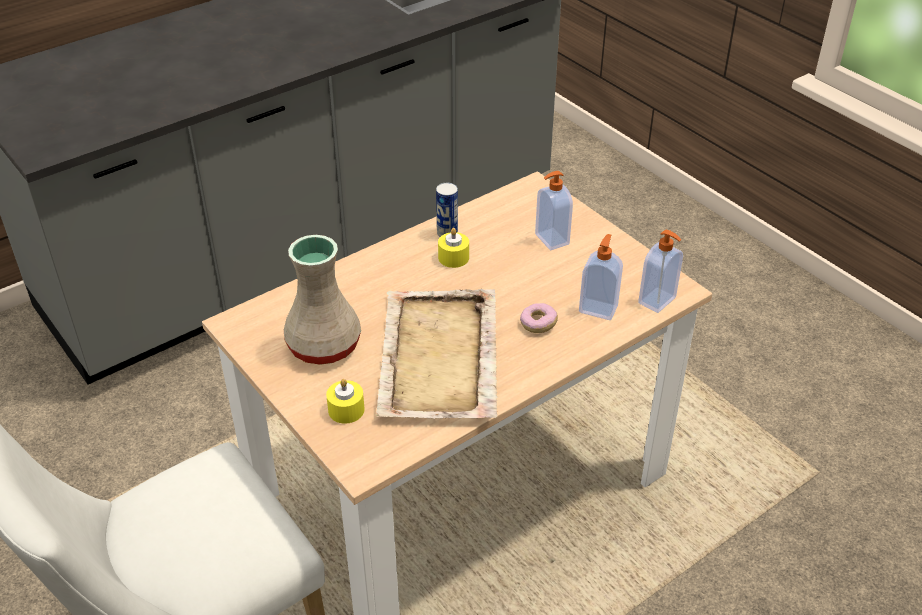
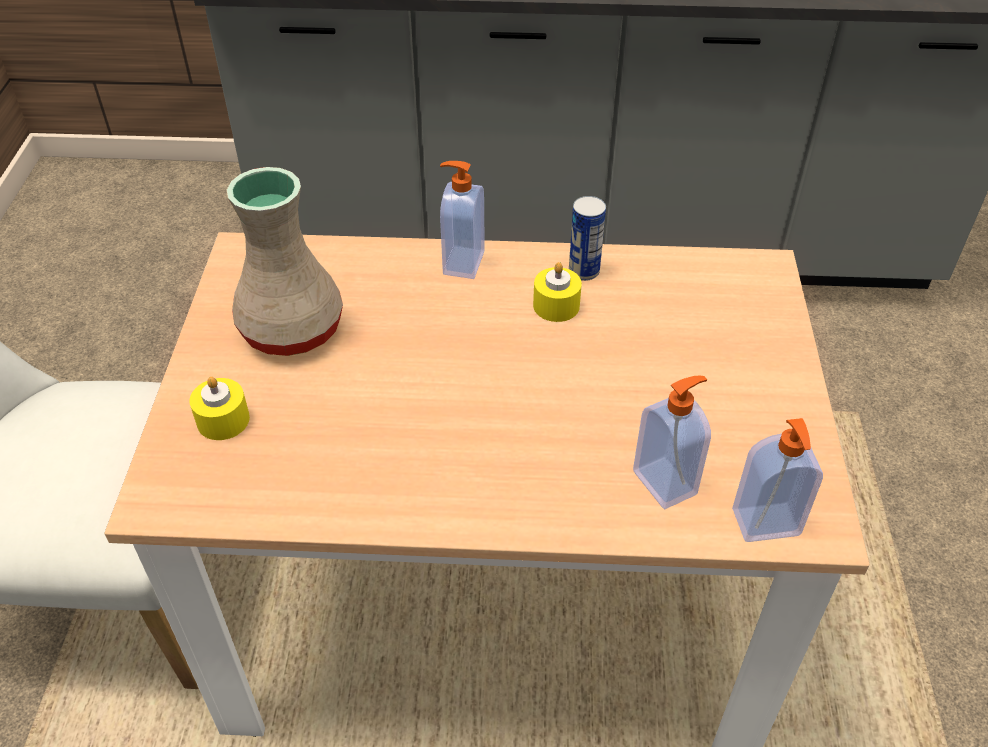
camera: 40 degrees right, 5 degrees up
beige tray [376,289,498,419] -> none
donut [520,303,558,333] -> none
soap dispenser [535,171,573,250] -> soap dispenser moved to [440,161,485,279]

